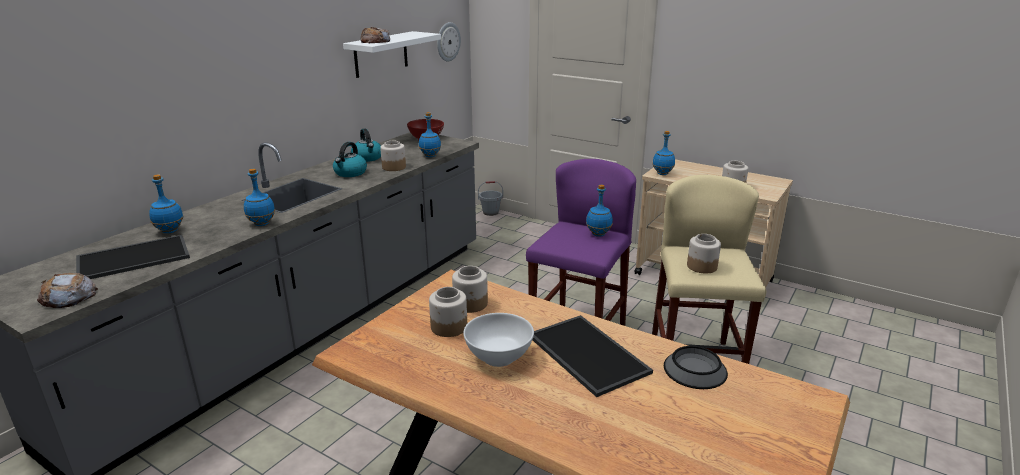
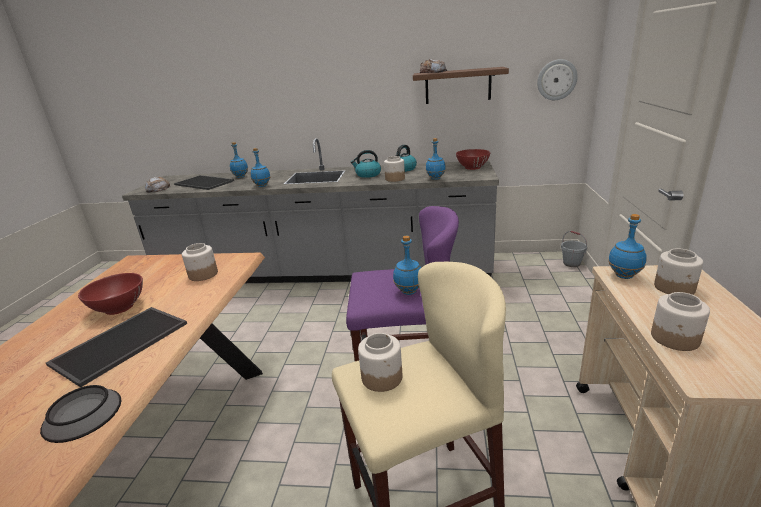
camera: 65 degrees right, 0 degrees up
white shelf [343,31,441,78] -> brown shelf [413,67,509,104]
jar [429,287,467,337] -> jar moved to [654,249,703,295]
white bowl [463,313,534,367] -> red bowl [78,273,143,315]

